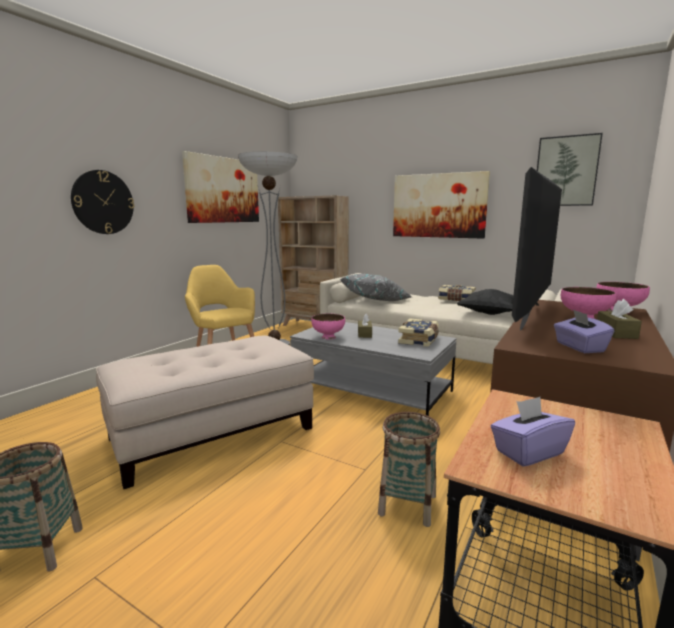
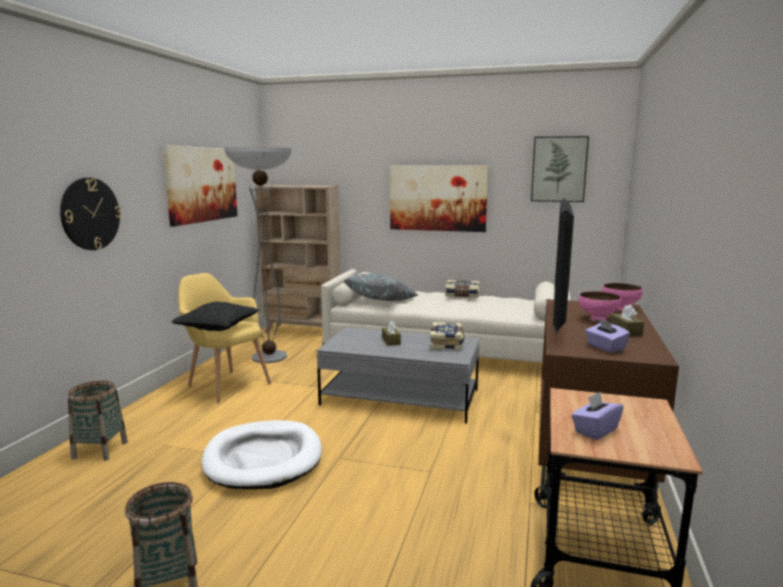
camera: 15 degrees left, 0 degrees up
beige ottoman [96,336,314,489] -> white dog bed [201,420,322,489]
pink bowl [311,314,345,340] -> none
basket [378,412,440,527] -> basket moved to [68,381,128,461]
black pillow [456,289,514,315] -> black pillow moved to [172,302,259,331]

